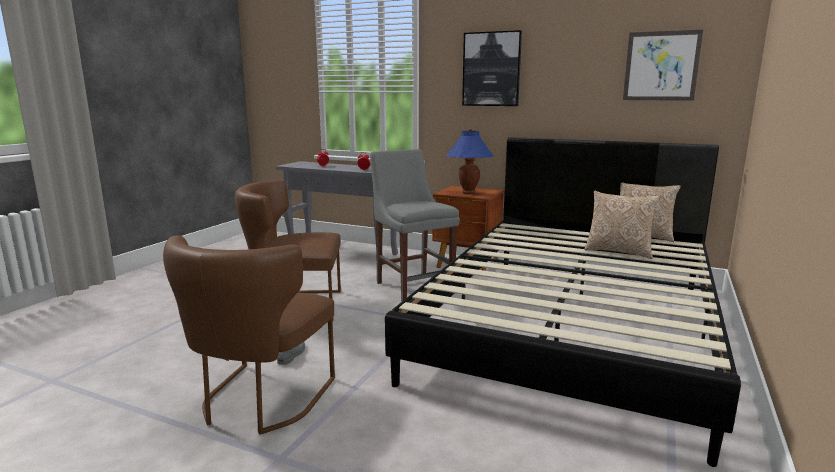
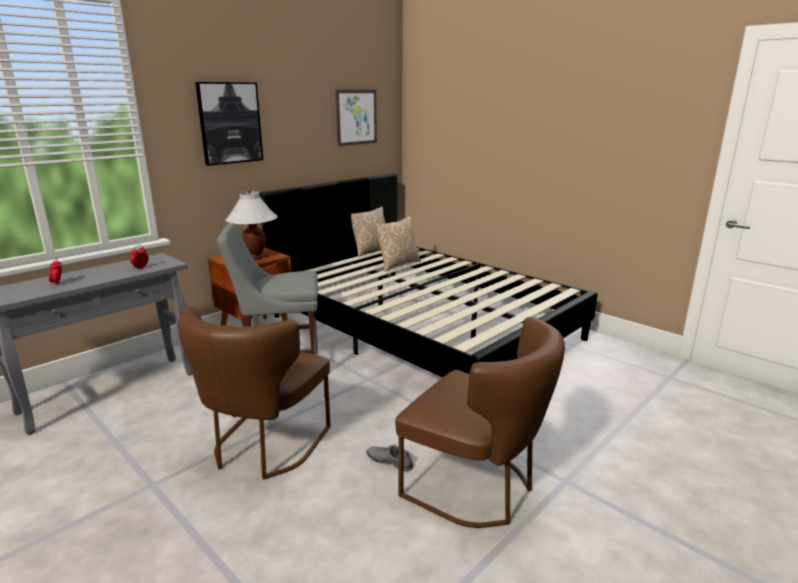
camera: 70 degrees left, 5 degrees up
blue table lamp [446,129,494,194] -> white table lamp [225,190,278,260]

